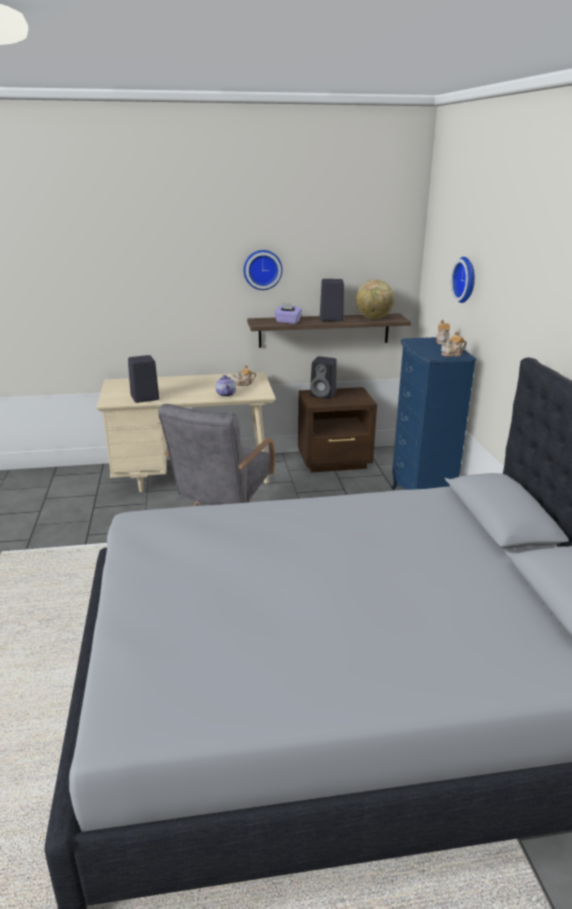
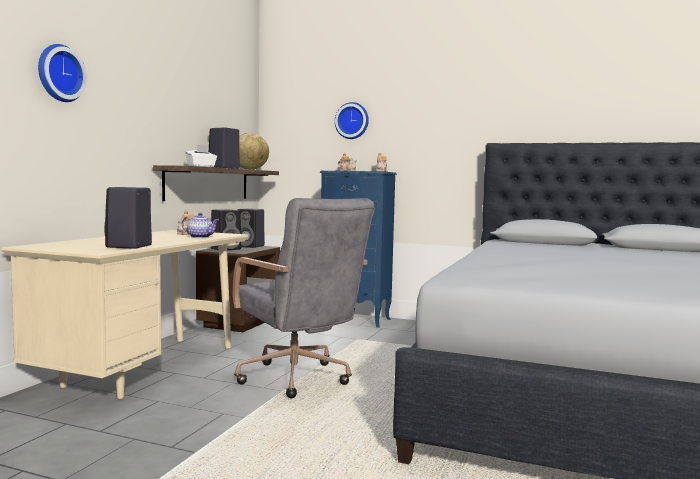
camera: 60 degrees left, 20 degrees down
wall clock [244,250,282,290] -> wall clock moved to [38,44,87,102]
purple tissue box [274,303,302,324] -> white tissue box [185,145,217,167]
none -> black speaker [237,208,265,248]

